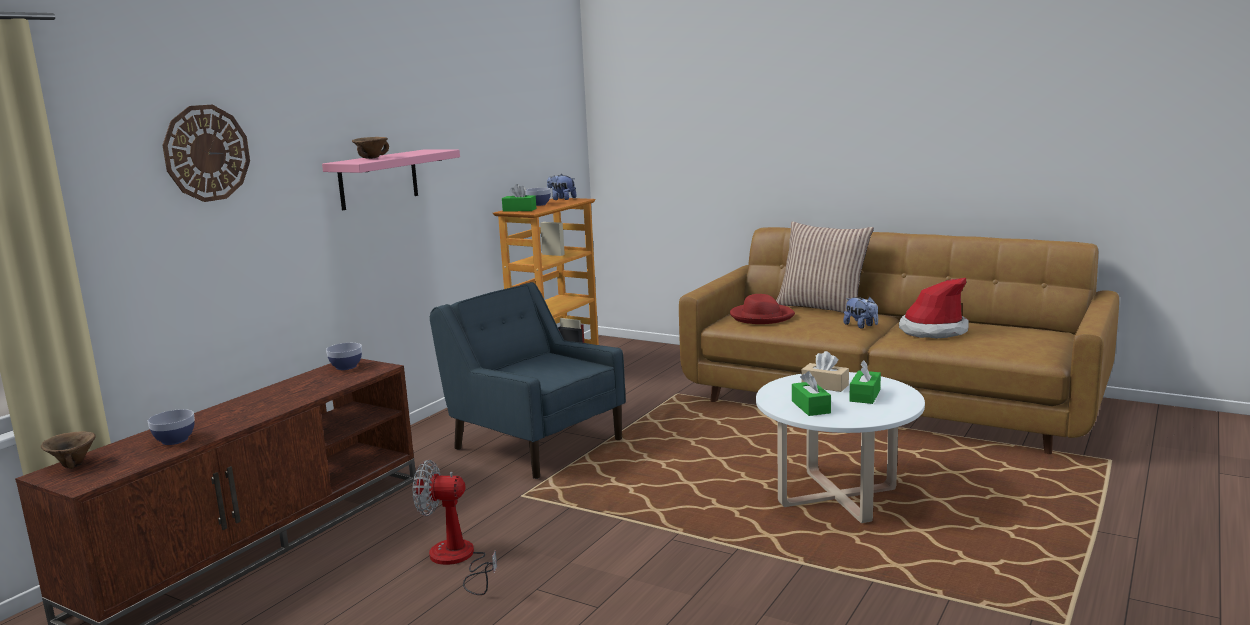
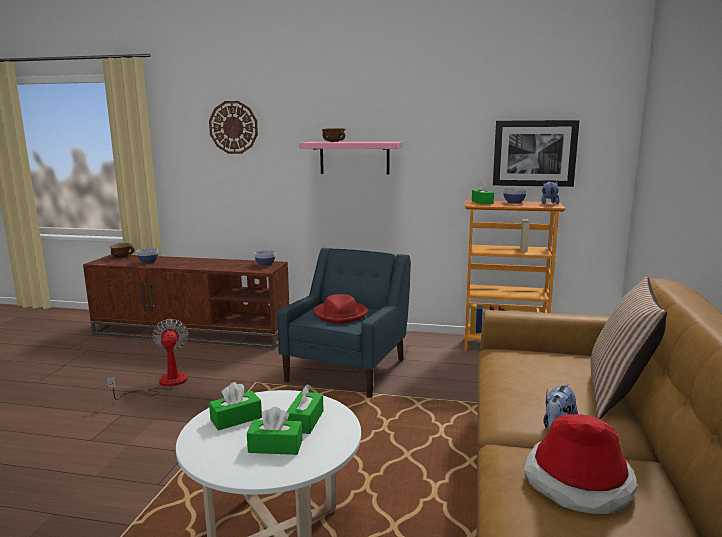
camera: 70 degrees right, 0 degrees up
red hat [730,294,795,324] -> red hat moved to [313,294,368,324]
beige tissue box [802,351,849,392] -> green tissue box [286,384,323,434]
none -> picture [493,120,580,187]

